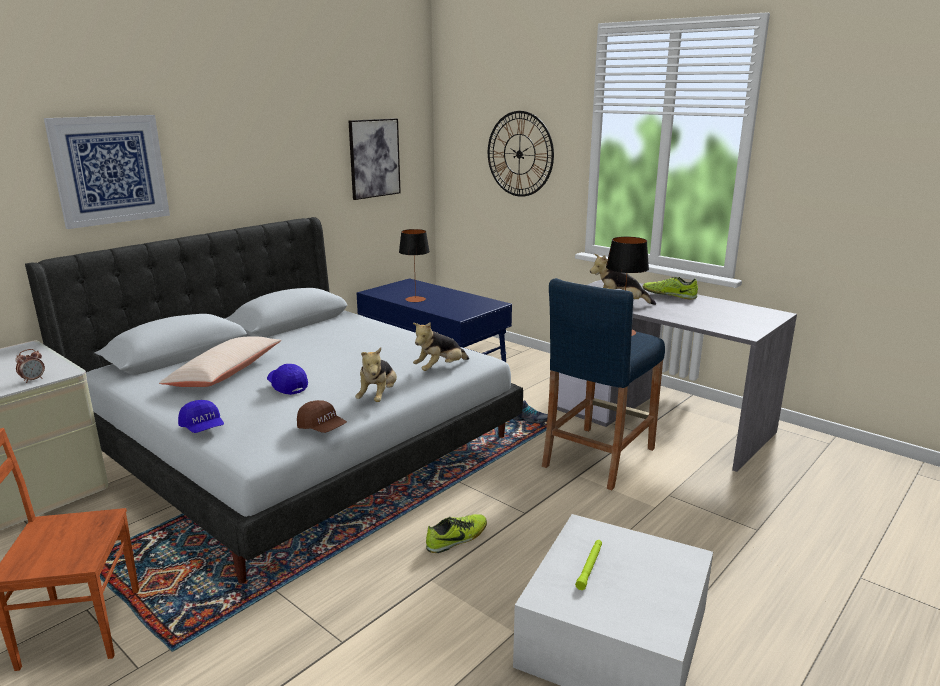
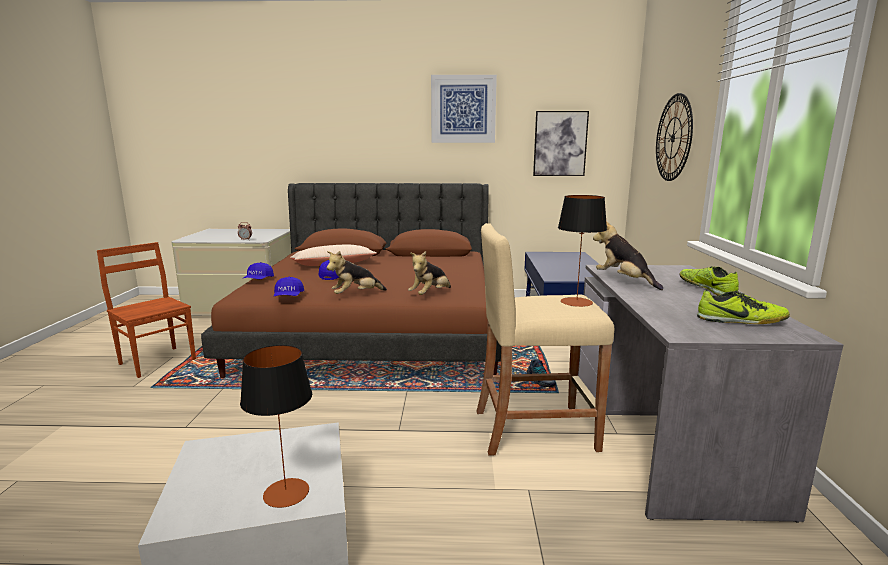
camera: 50 degrees right, 5 degrees down
grey bed [25,217,523,584] -> brown bed [201,183,501,378]
picture [44,115,170,229] -> picture moved to [431,75,497,143]
brown cap [297,400,347,433] -> blue cap [274,277,304,296]
table lamp [399,229,430,302] -> table lamp moved to [240,345,312,508]
plush toy [413,322,469,371] -> plush toy turned 60 degrees counterclockwise [408,251,451,295]
shoe [426,514,487,553] -> shoe moved to [697,290,790,324]
blue stool [542,278,665,490] -> beige stool [476,223,614,456]
green flashlight [575,540,602,590] -> none

